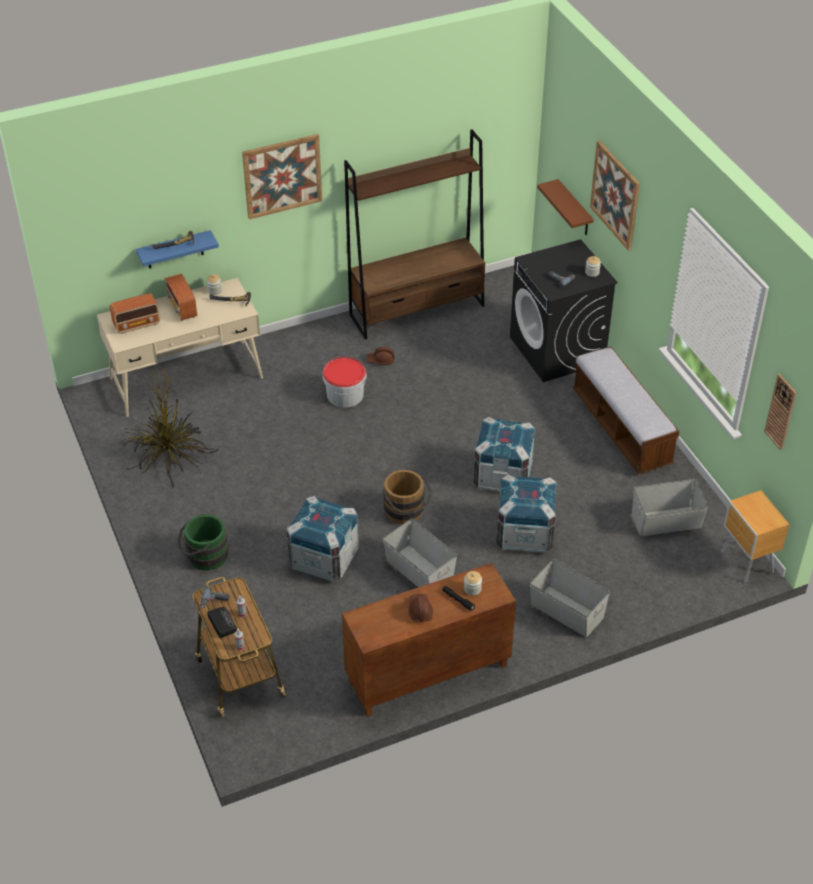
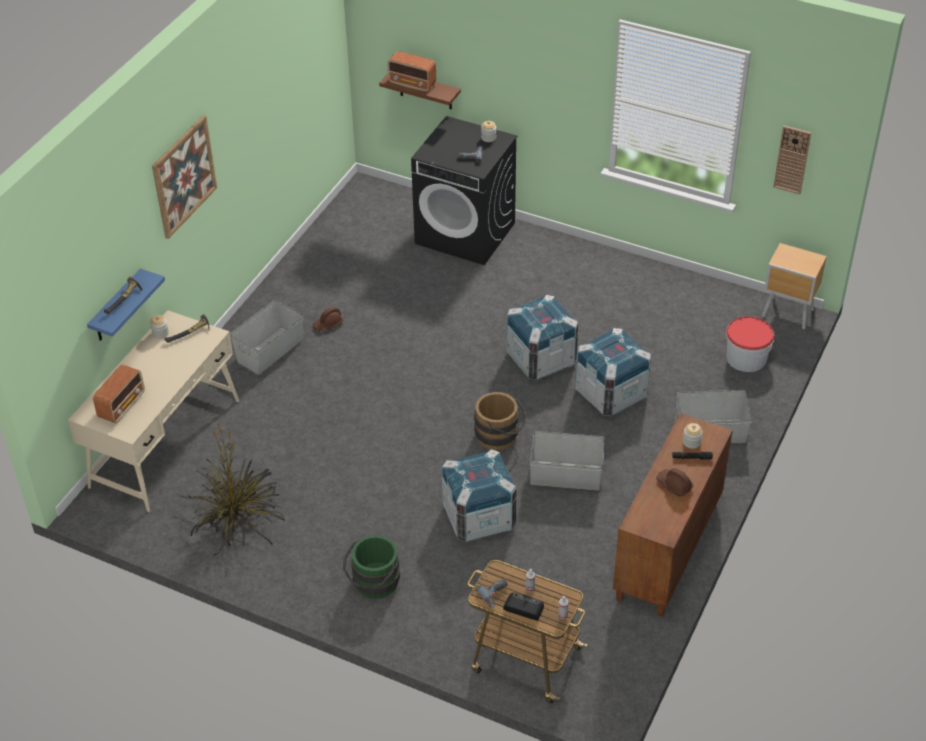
camera: 40 degrees left, 0 degrees up
radio [165,274,197,321] -> radio moved to [387,51,436,92]
bucket [323,357,366,408] -> bucket moved to [726,316,774,372]
brown bookcase [344,129,485,340] -> none
bench [573,346,679,474] -> none
picture [590,141,640,251] -> none
grey storage box [632,479,708,537] -> grey storage box moved to [230,299,303,375]

